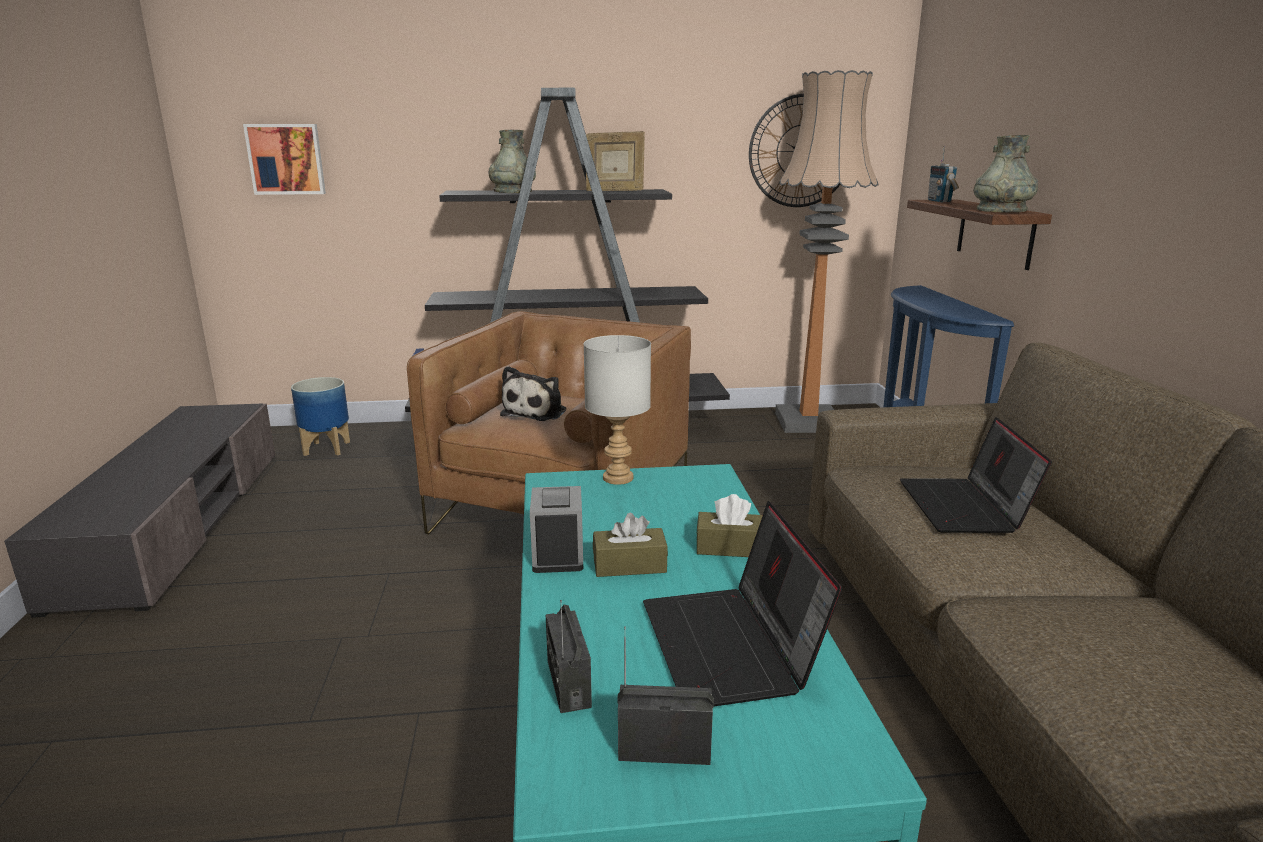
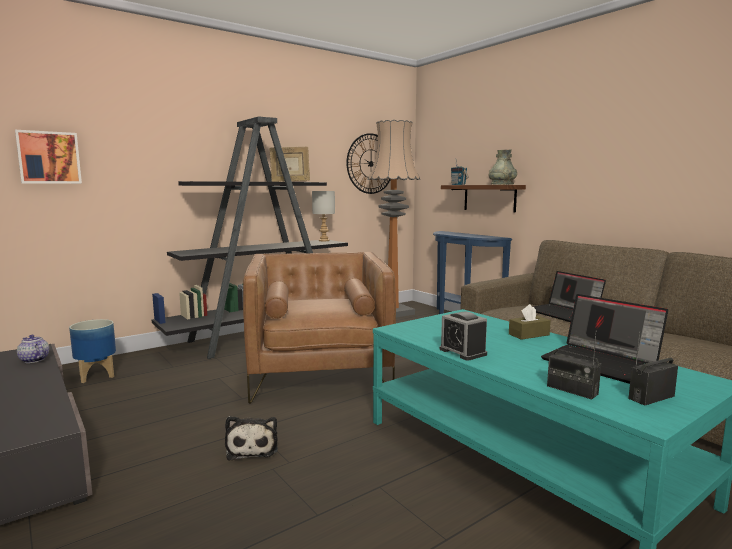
camera: 30 degrees left, 10 degrees down
grey vase [489,130,536,193] -> none
plush toy [500,366,566,421] -> plush toy moved to [225,416,278,461]
grey table lamp [584,335,651,485] -> grey table lamp moved to [312,191,335,241]
brown tissue box [593,513,668,577] -> none
none -> teapot [17,335,49,363]

